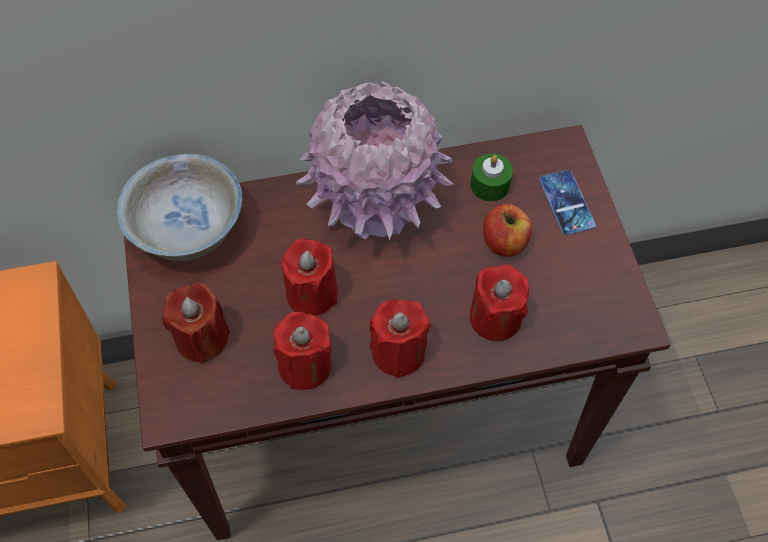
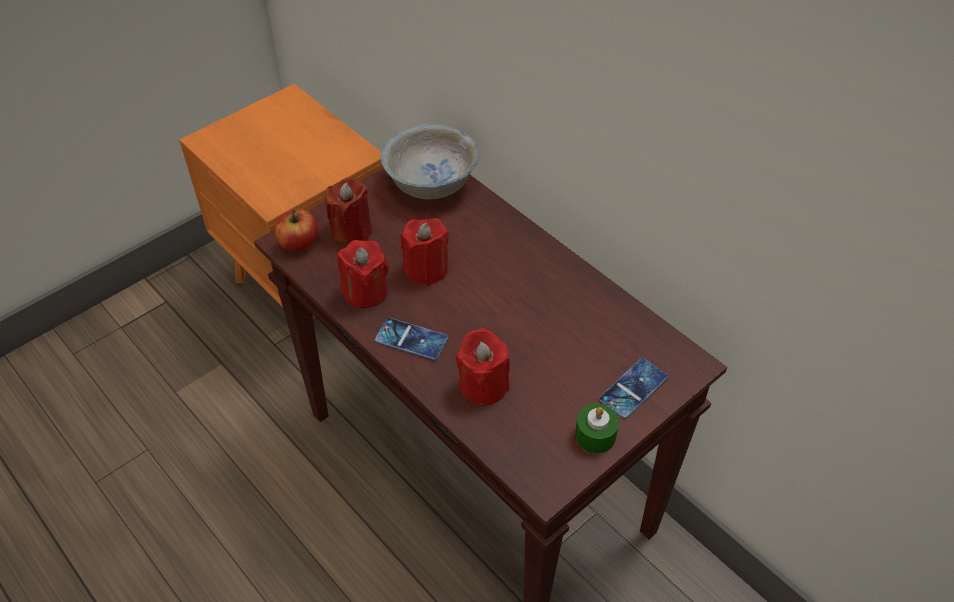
camera: 60 degrees right, 10 degrees down
pink vase [296,81,454,240] -> none
red candle [370,300,431,378] -> phone [375,318,448,360]
green candle [470,153,513,201] -> green candle moved to [575,404,619,454]
apple [483,204,532,257] -> apple moved to [274,208,318,252]

